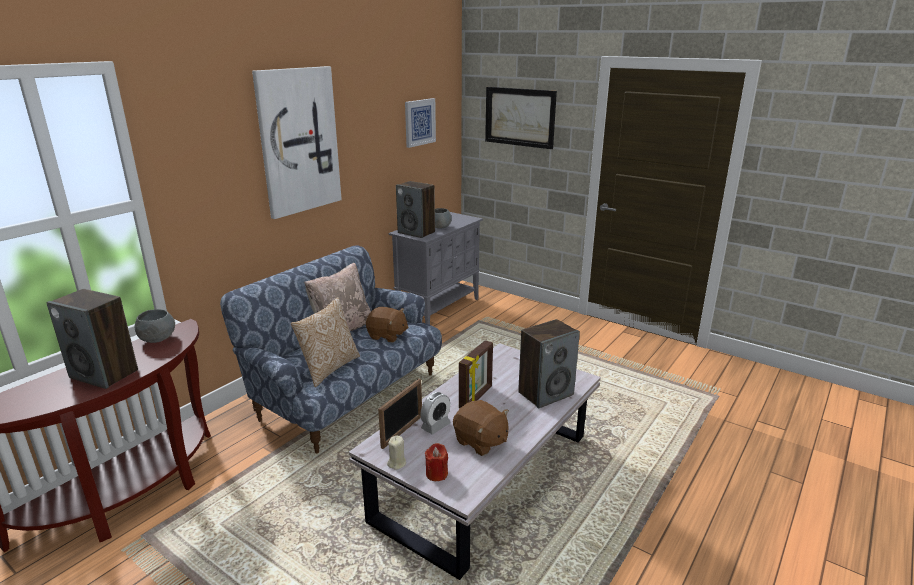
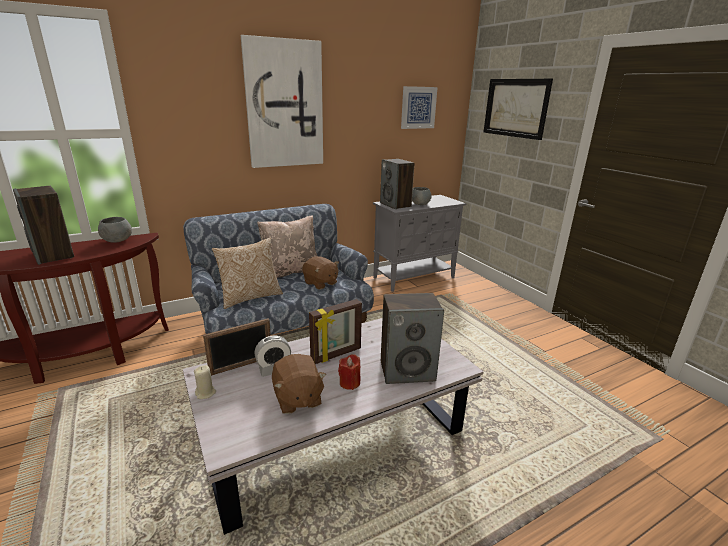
camera: 25 degrees right, 0 degrees up
red candle [425,443,448,481] -> red candle moved to [338,354,361,390]

